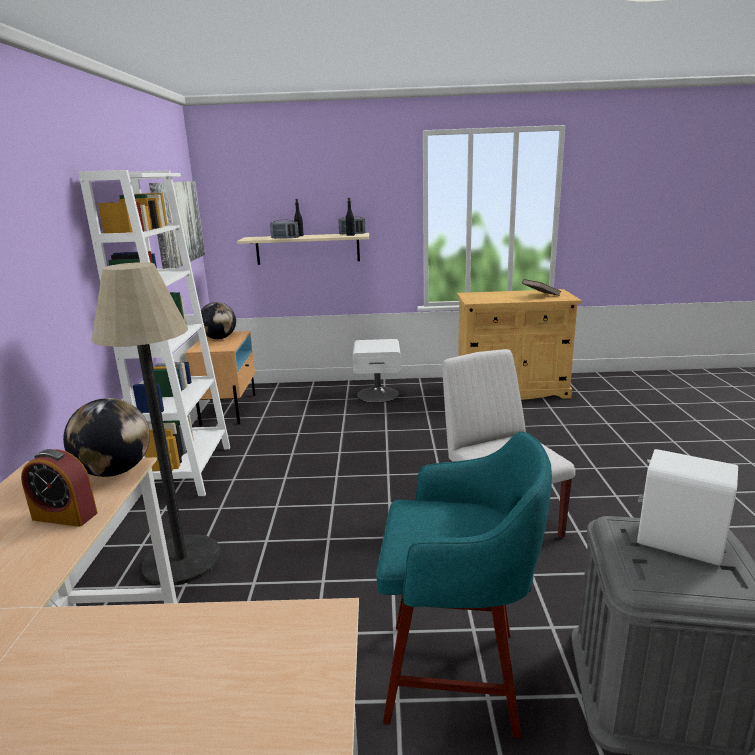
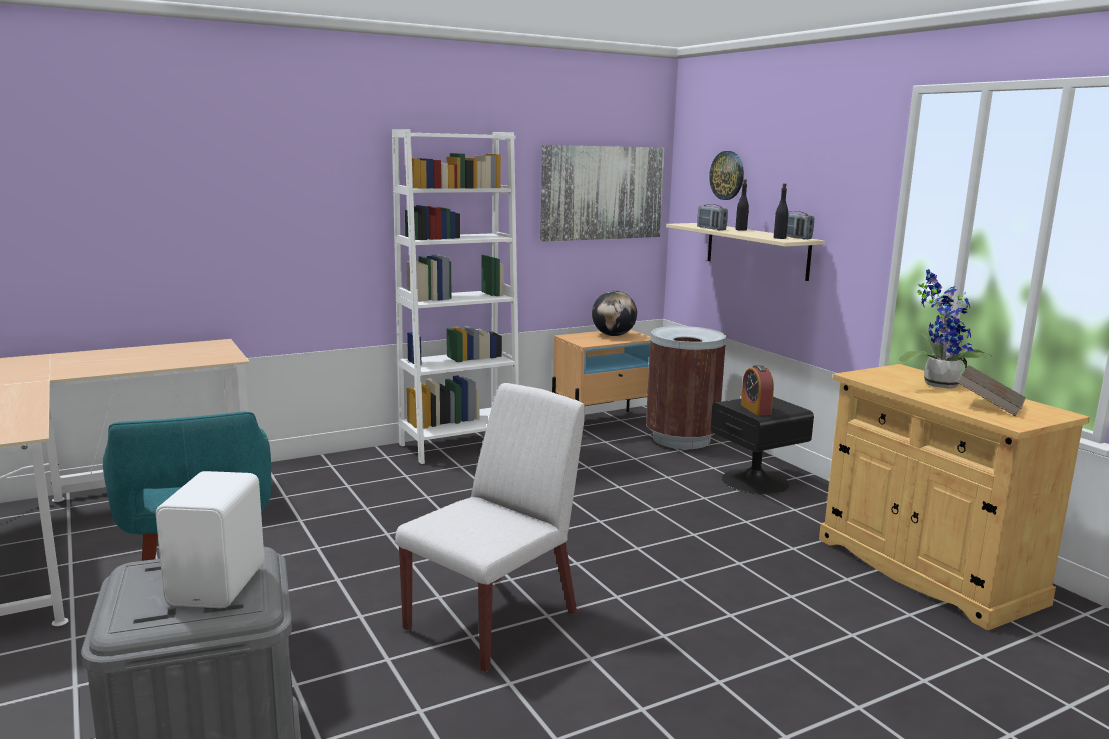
camera: 60 degrees right, 5 degrees down
alarm clock [21,449,97,527] -> alarm clock moved to [741,365,774,416]
globe [63,398,150,477] -> none
floor lamp [91,262,221,586] -> none
white nightstand [352,339,401,403] -> black nightstand [711,397,814,495]
none -> brown trash can [646,326,726,449]
none -> wall clock [709,151,744,200]
none -> potted plant [899,269,991,388]

